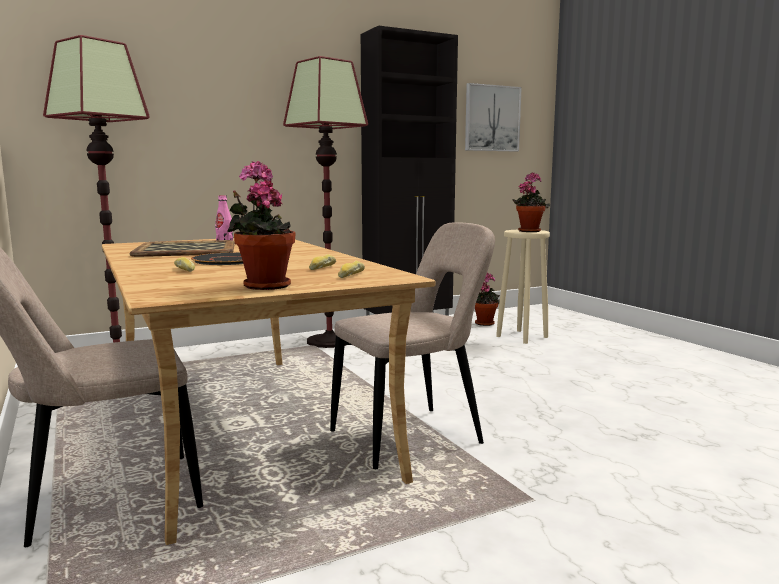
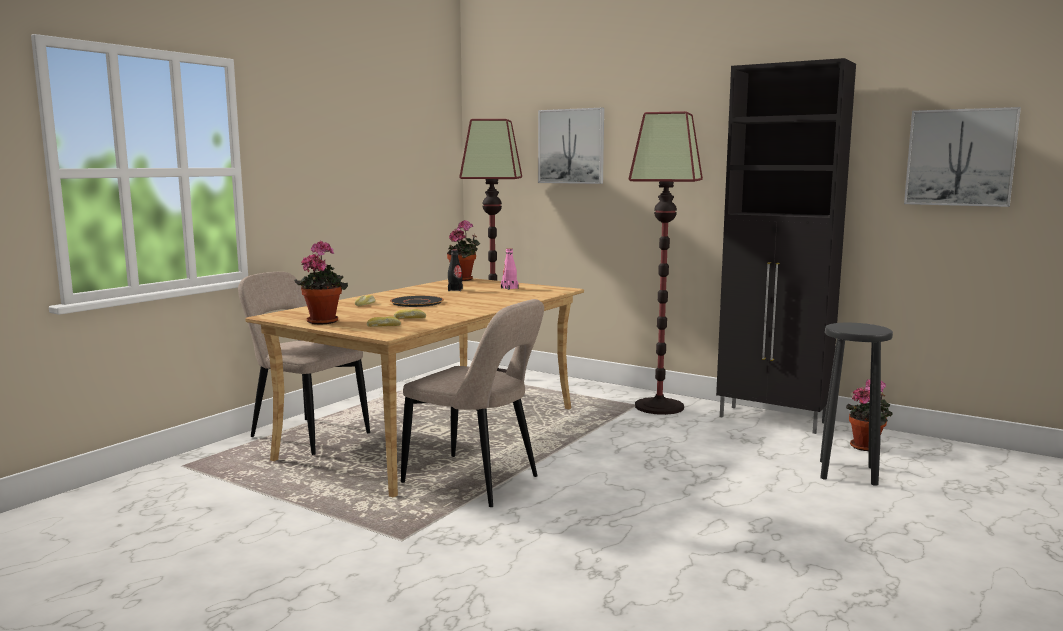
camera: 60 degrees right, 0 degrees up
tray [130,240,235,257] -> black bottle [448,250,463,291]
beige stool [496,230,550,344] -> black stool [820,323,893,486]
potted plant [513,172,550,232] -> potted plant moved to [447,220,480,281]
none -> picture [538,108,604,184]

